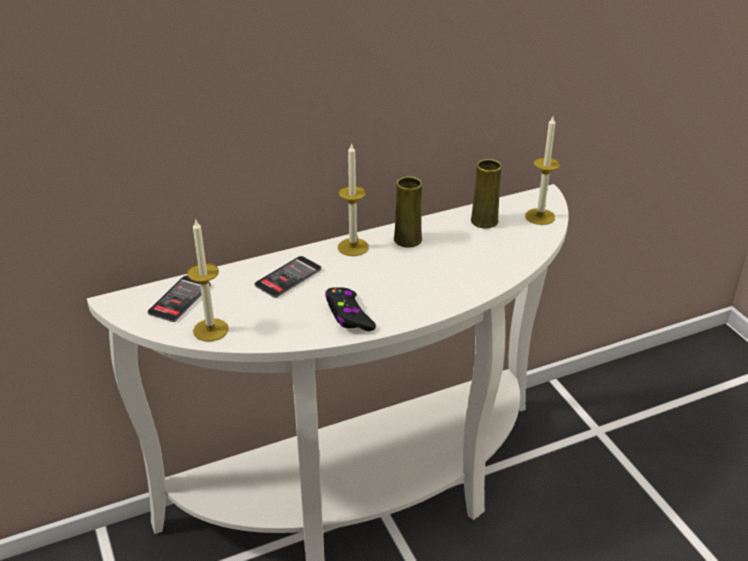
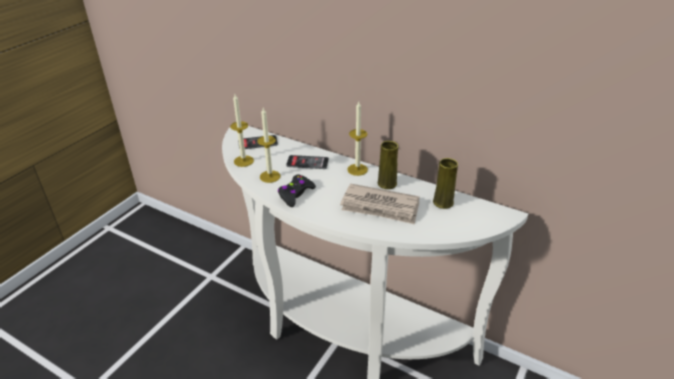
camera: 55 degrees right, 0 degrees up
candle [525,116,560,225] -> candle moved to [257,108,281,183]
none -> newspaper [340,184,420,224]

